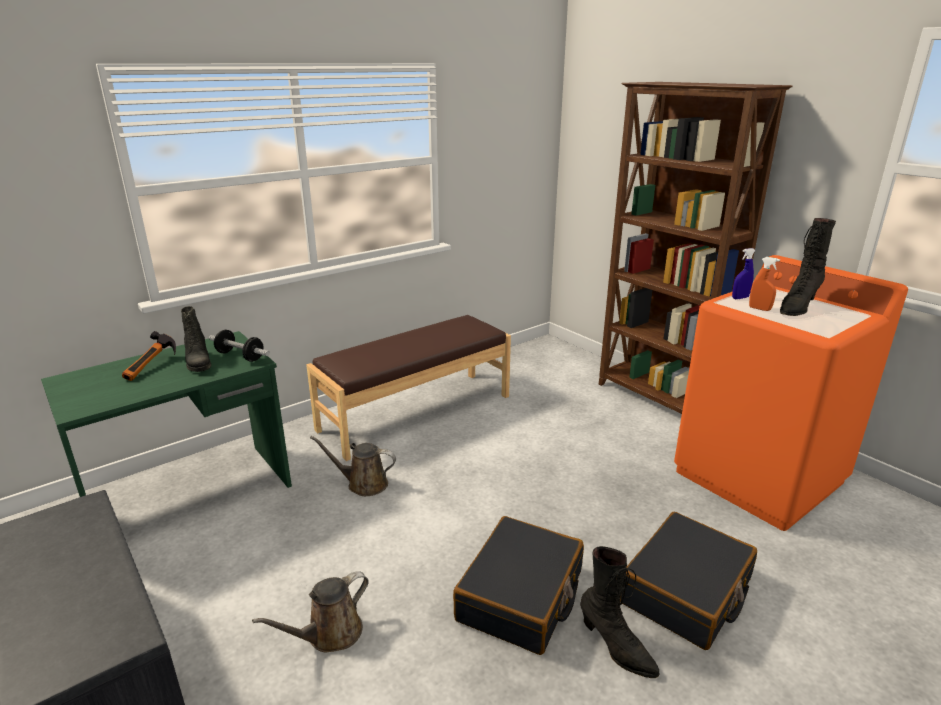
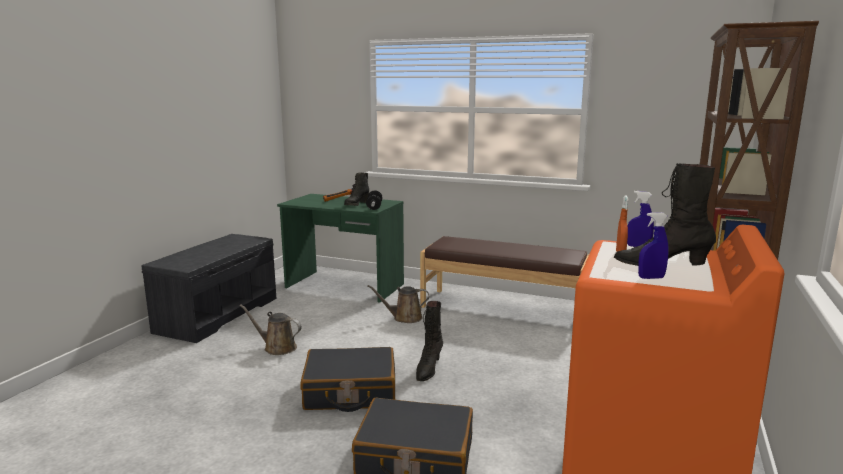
camera: 60 degrees right, 10 degrees down
brown watering can [310,436,396,496] -> brown watering can turned 75 degrees counterclockwise [367,285,429,323]
black boot [580,546,659,678] -> black boot moved to [416,301,443,381]
none -> blue spray bottle [638,212,669,279]

